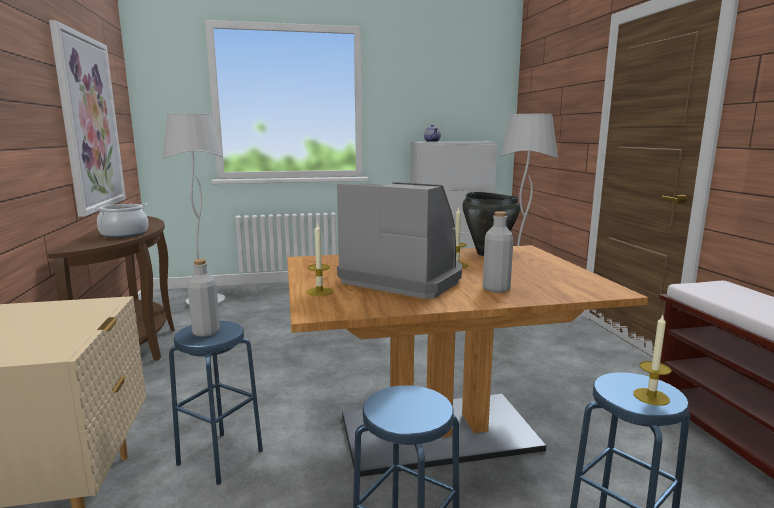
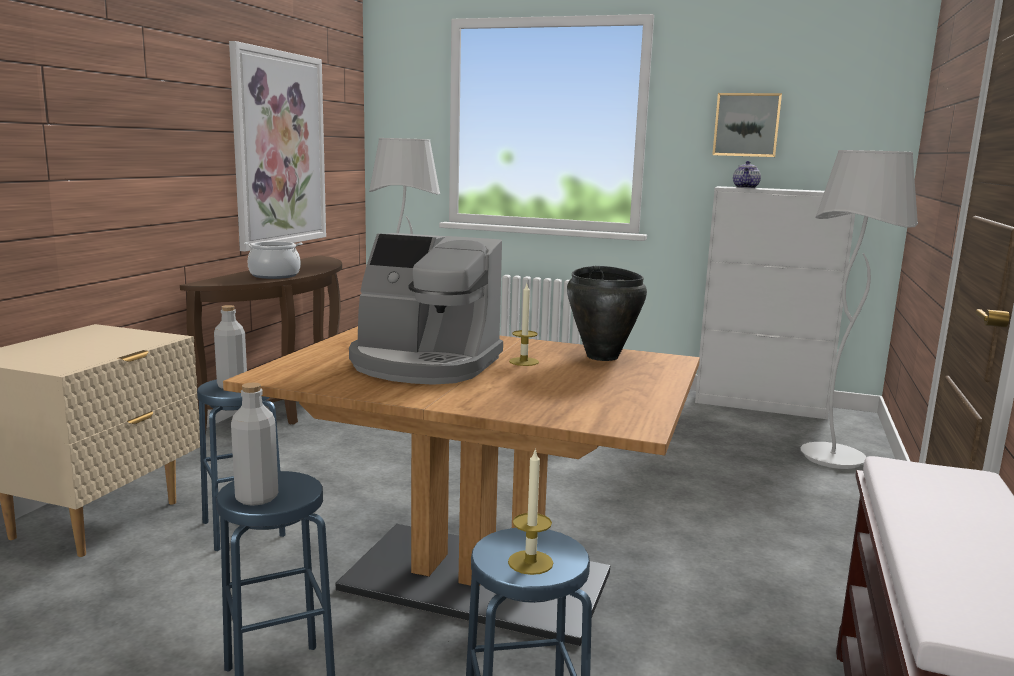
camera: 30 degrees right, 0 degrees up
candle [307,222,333,296] -> none
coffee machine [337,182,462,299] -> coffee machine turned 135 degrees clockwise [349,233,503,385]
grey bottle [483,211,513,293] -> grey bottle moved to [231,383,278,506]
none -> picture [712,93,782,157]

